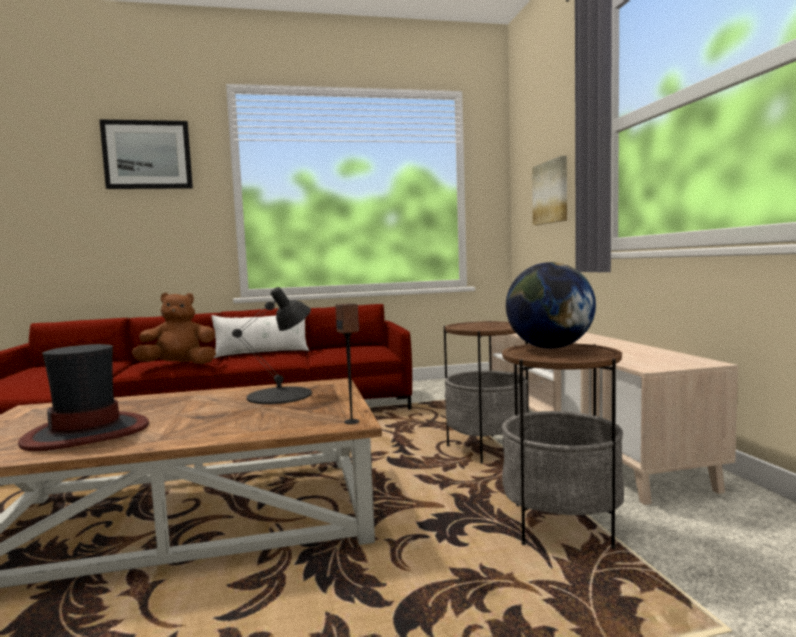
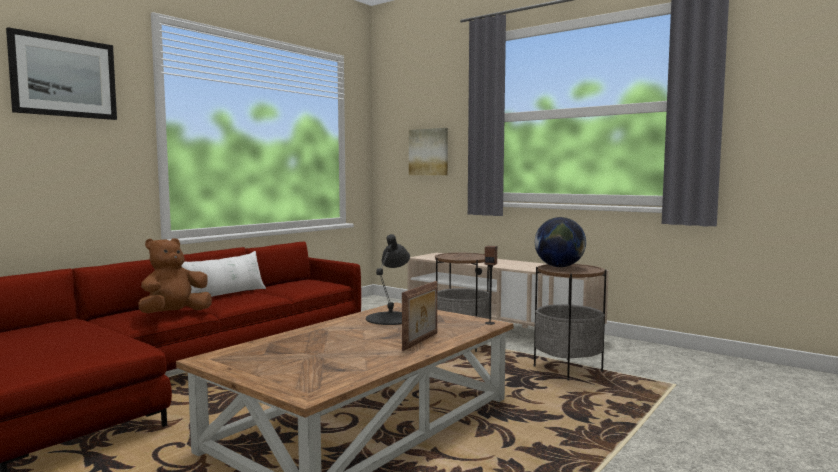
camera: 40 degrees left, 0 degrees up
hat [18,344,149,451] -> none
none -> picture frame [402,281,437,351]

